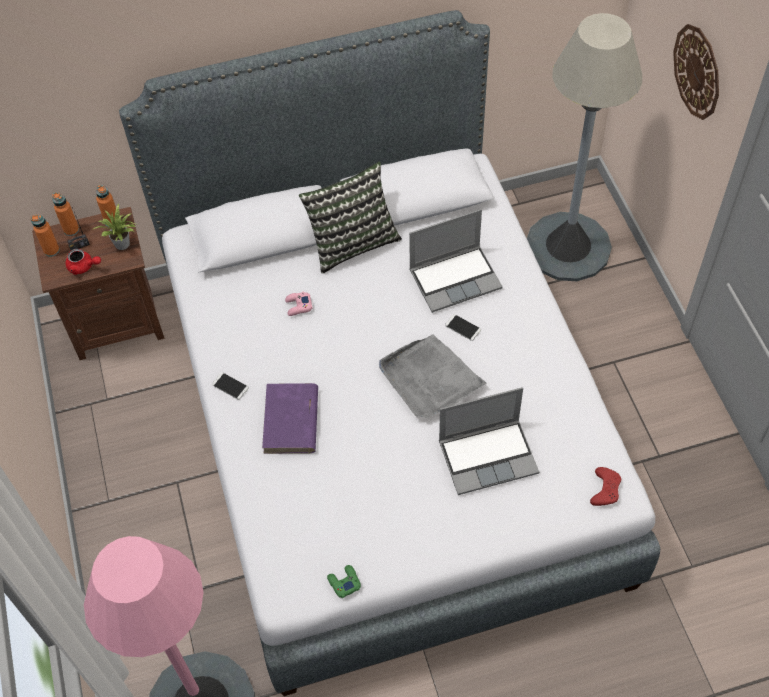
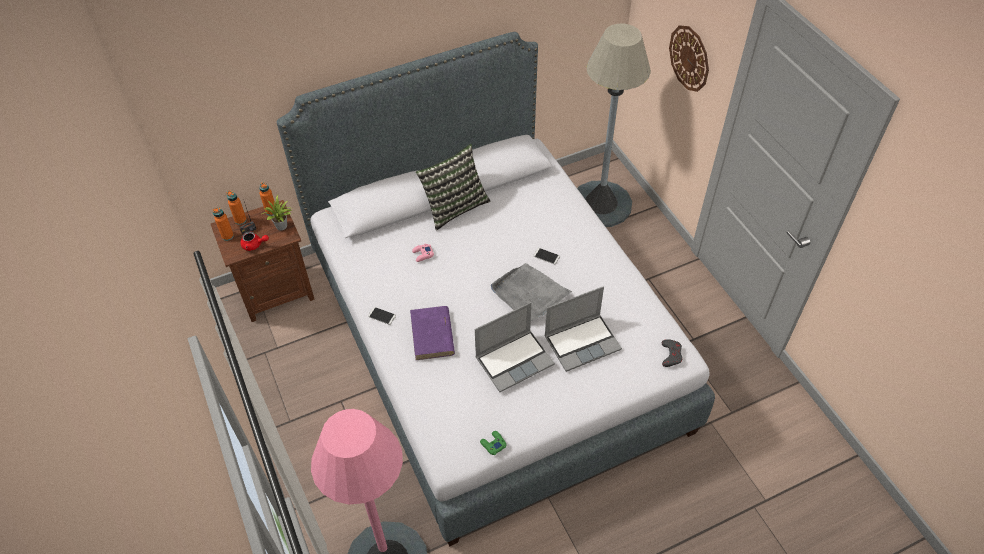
camera: 10 degrees left, 5 degrees down
laptop [409,209,503,313] -> laptop moved to [475,302,555,392]
red game controller [590,467,621,506] -> grey game controller [662,339,682,367]

